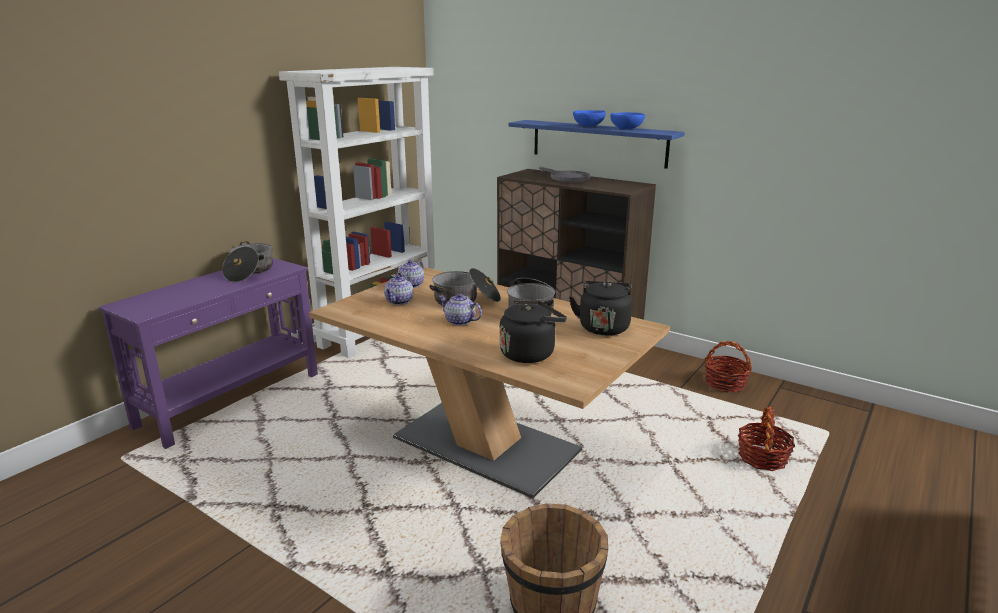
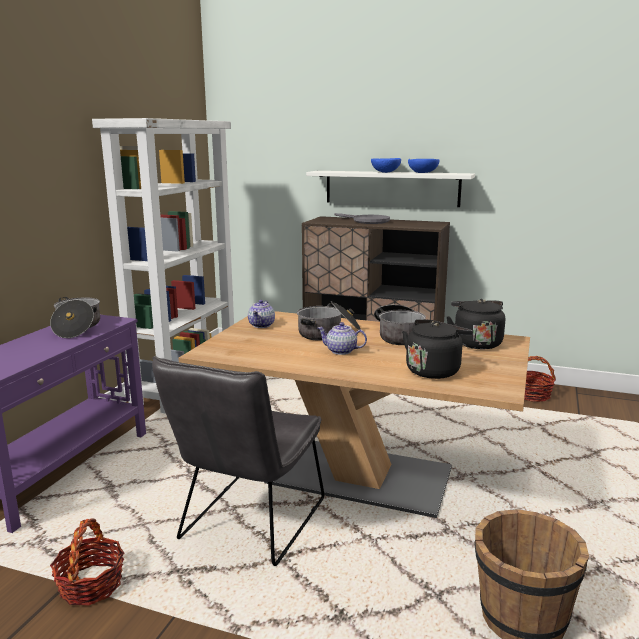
camera: 15 degrees left, 5 degrees down
teapot [384,275,413,305] -> none
blue shelf [508,120,685,169] -> white shelf [306,171,475,207]
basket [738,407,795,471] -> basket moved to [50,518,124,605]
none -> grey chair [152,356,324,566]

